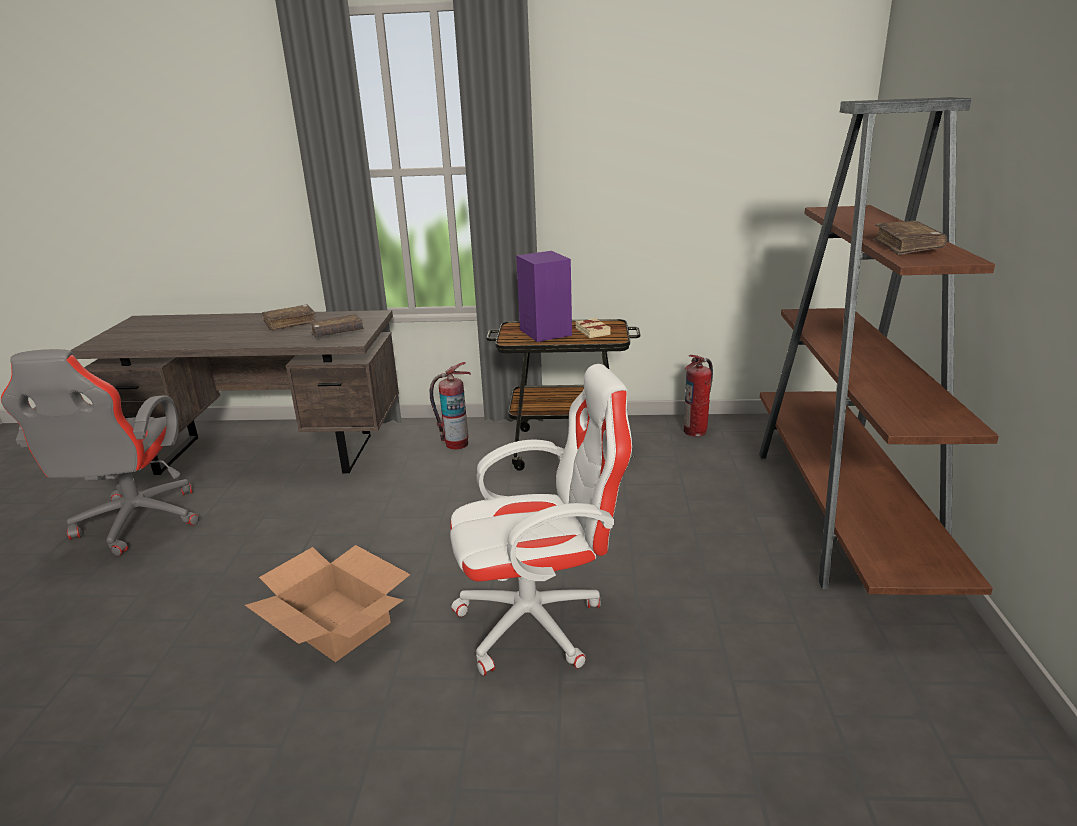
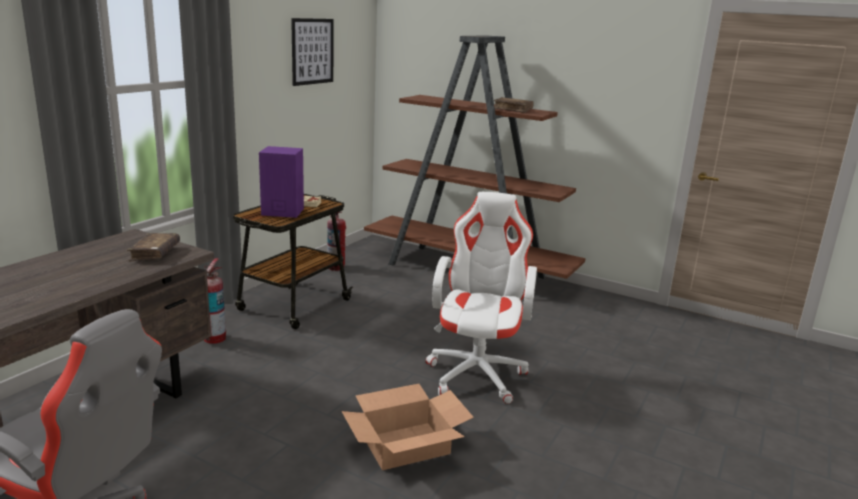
camera: 65 degrees left, 5 degrees down
brown book [262,305,315,331] -> none
none -> picture [291,18,333,86]

